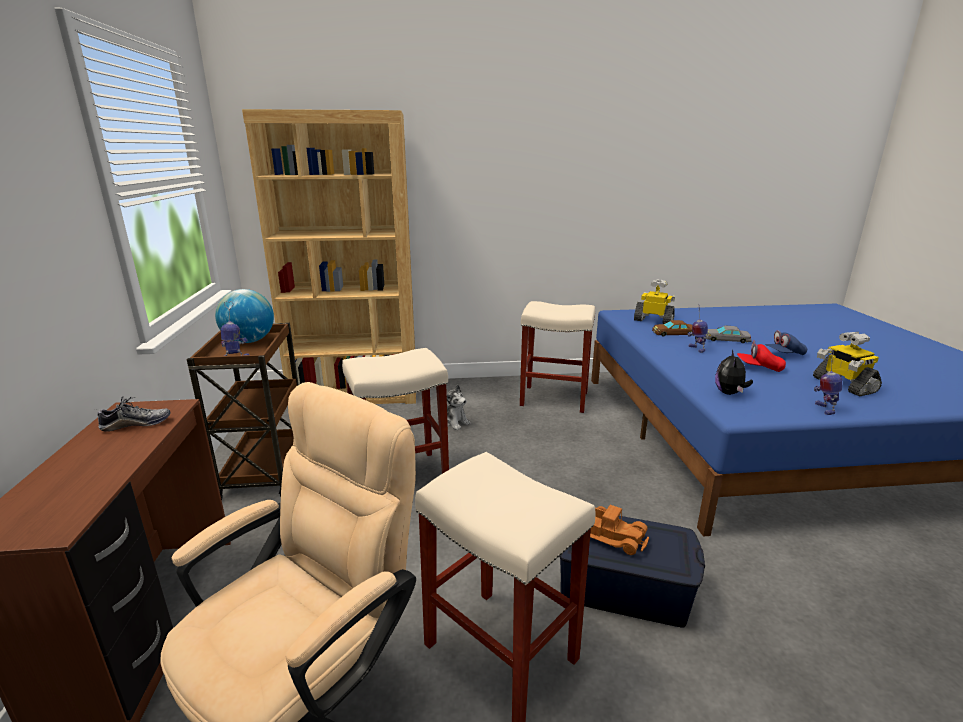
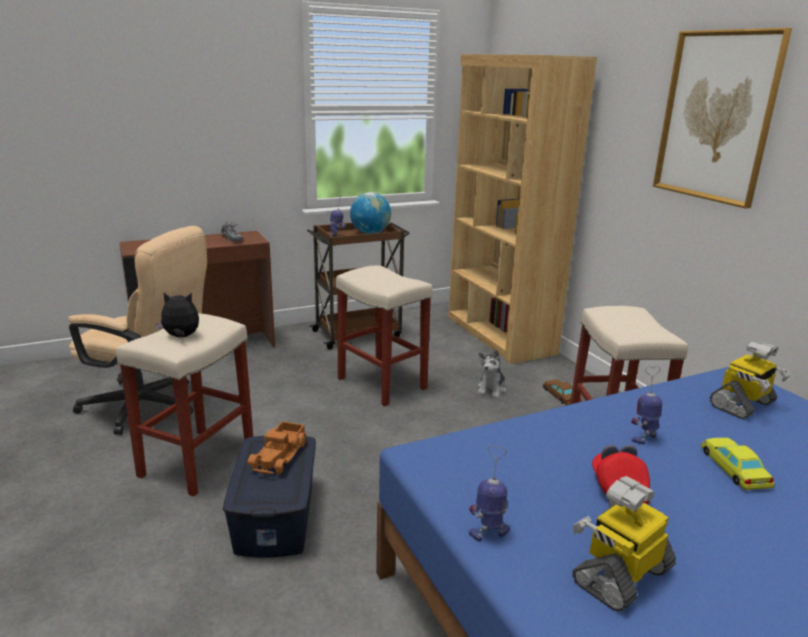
camera: 70 degrees right, 0 degrees up
toy robot [634,279,675,324] -> toy robot turned 45 degrees clockwise [710,340,790,419]
brown toy car [652,320,693,337] -> brown toy car moved to [543,379,582,405]
grey toy car [706,326,752,343] -> yellow toy car [701,438,775,490]
plush toy [715,350,753,395] -> plush toy moved to [155,293,199,337]
blue cap [765,330,807,355] -> none
none -> picture [653,28,792,209]

